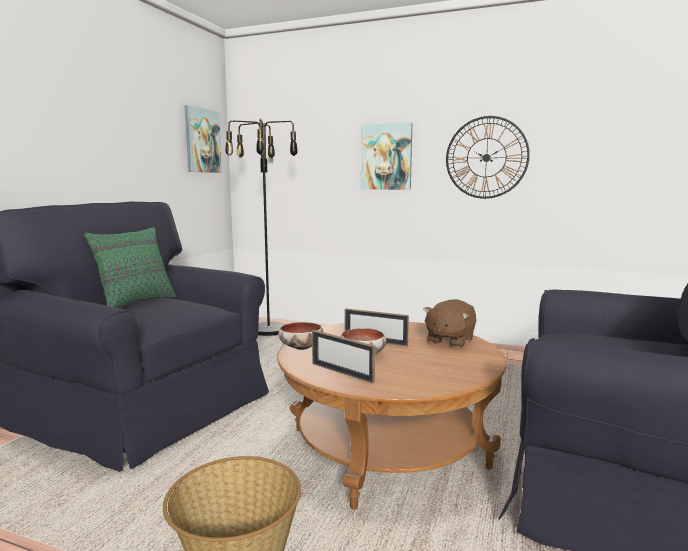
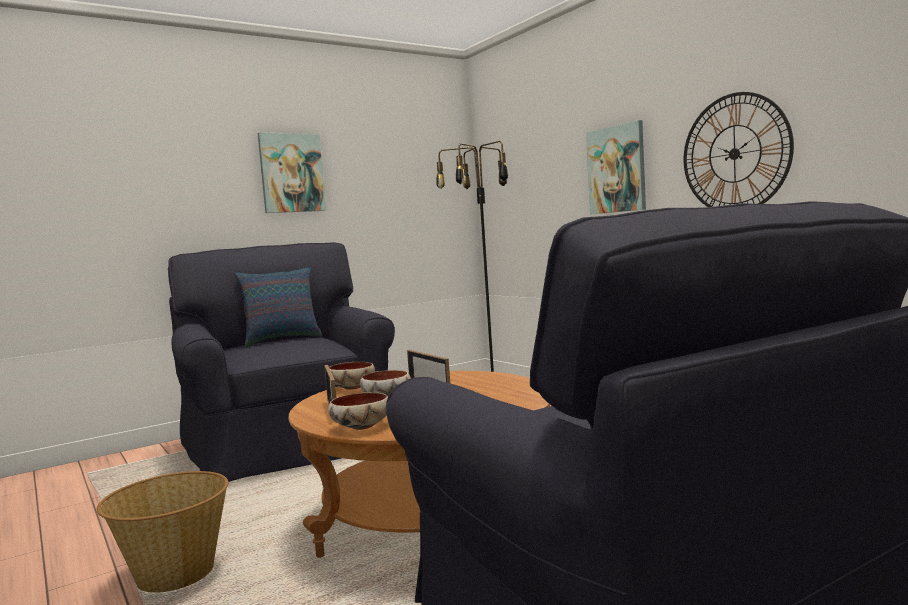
camera: 35 degrees right, 5 degrees down
green pillow [84,228,176,308] -> blue pillow [235,267,323,347]
picture [184,105,222,173] -> picture moved to [258,132,326,213]
brown plush toy [423,299,476,348] -> none
none -> bowl [328,393,388,430]

